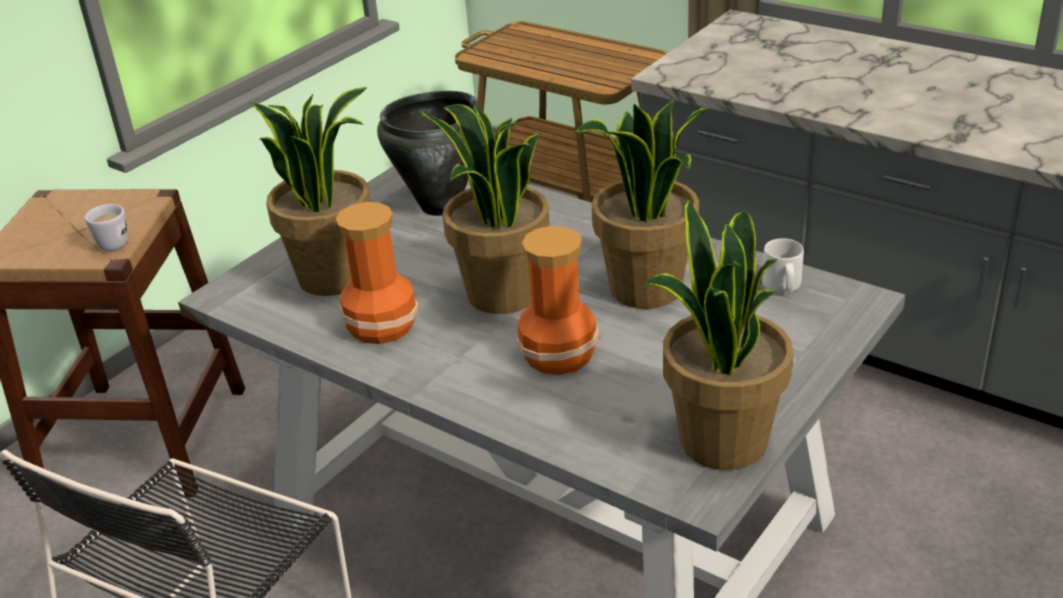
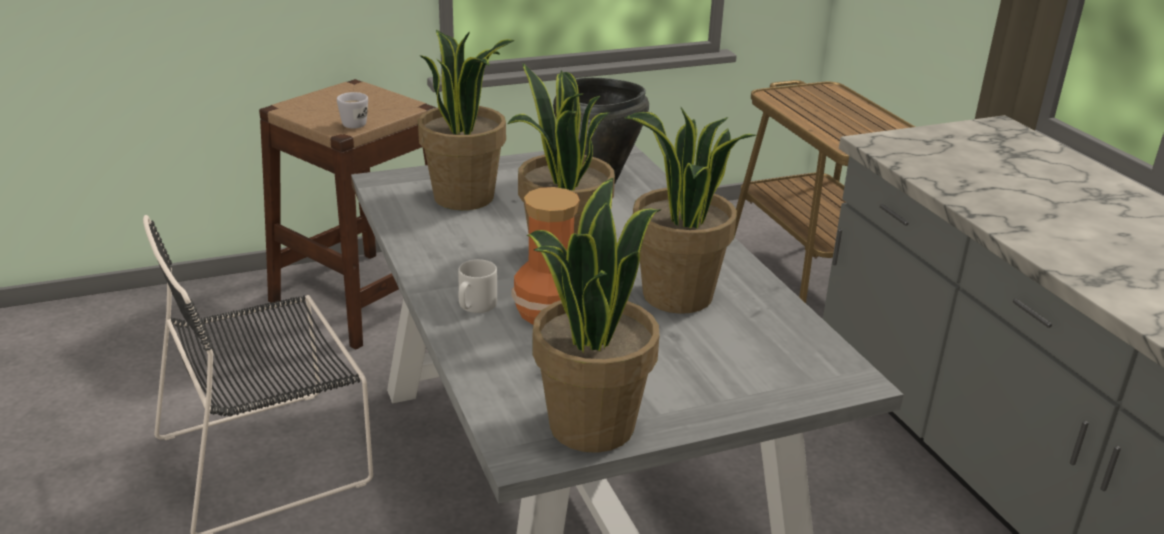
camera: 30 degrees right, 5 degrees down
vase [336,202,419,344] -> none
grey mug [762,238,804,293] -> grey mug moved to [458,259,497,313]

